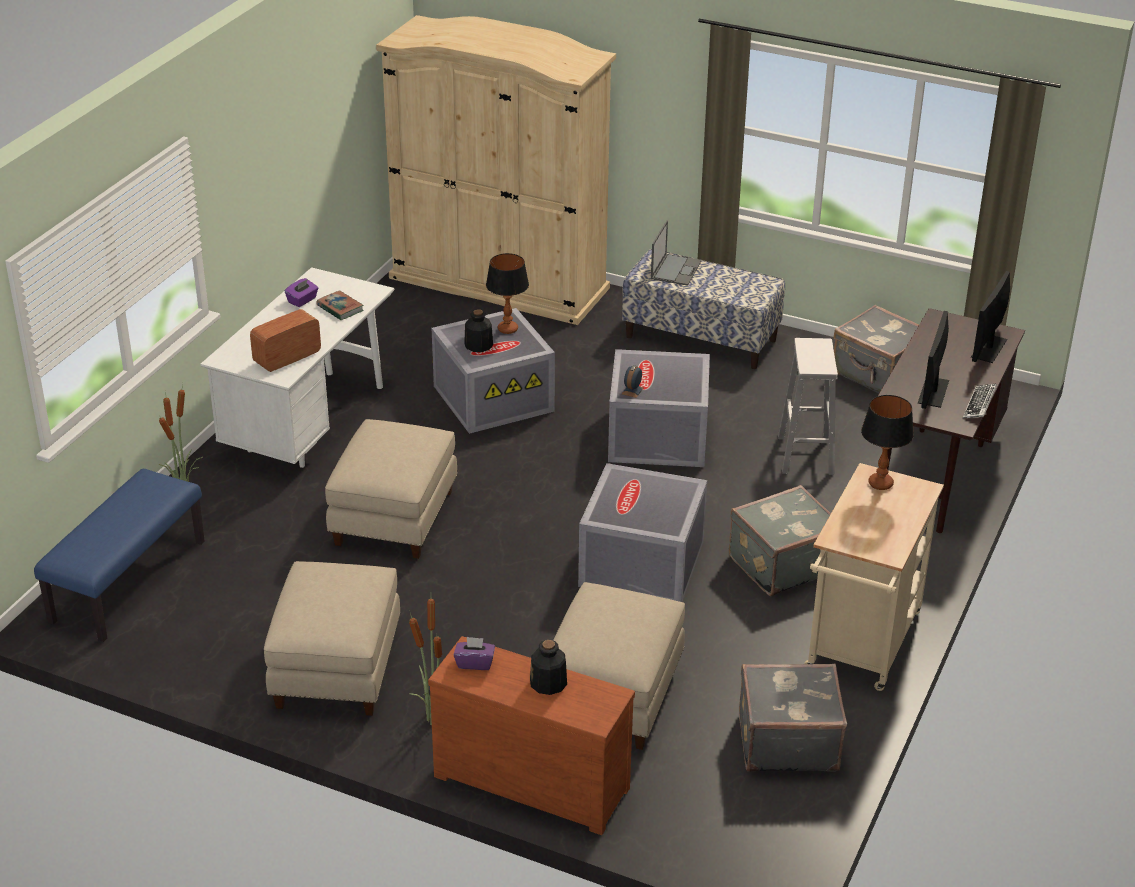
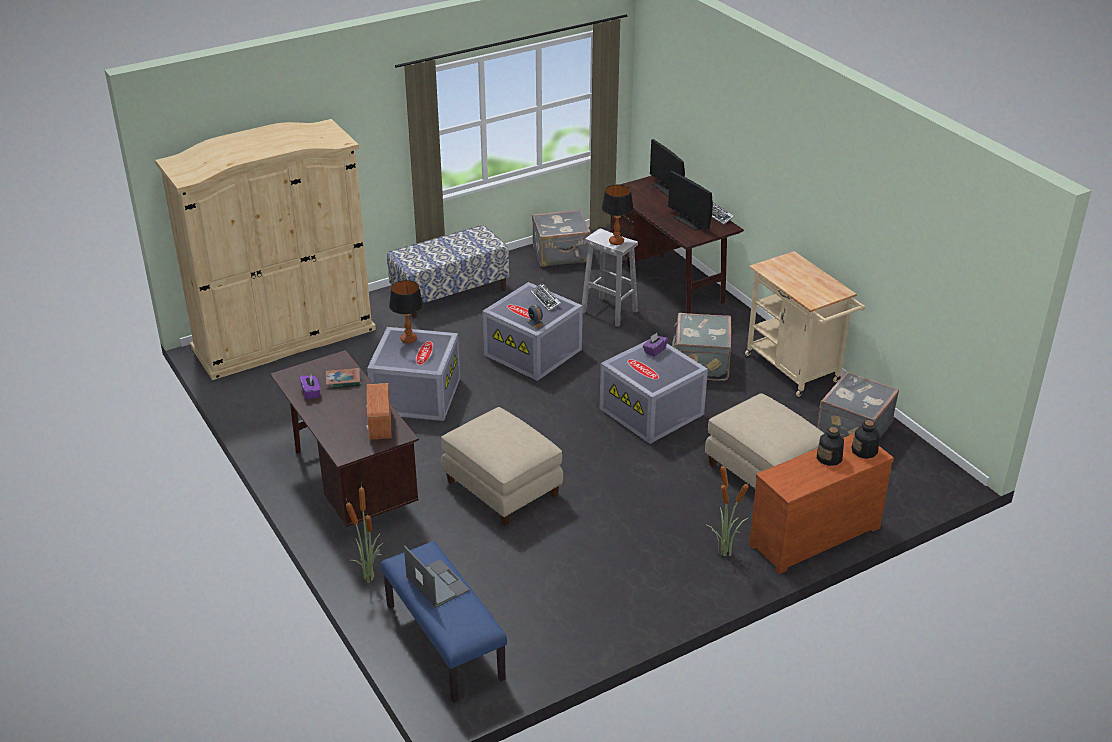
camera: 55 degrees left, 0 degrees up
white desk [200,267,394,468] -> brown desk [270,350,419,527]
beige ottoman [264,561,401,716] -> none
purple tissue box [454,637,495,670] -> purple tissue box moved to [643,333,668,357]
bottle [464,309,493,352] -> bottle moved to [852,420,880,459]
laptop [651,220,702,286] -> laptop moved to [404,546,470,608]
table lamp [861,395,914,490] -> table lamp moved to [602,185,634,245]
none -> keyboard [531,283,561,311]

